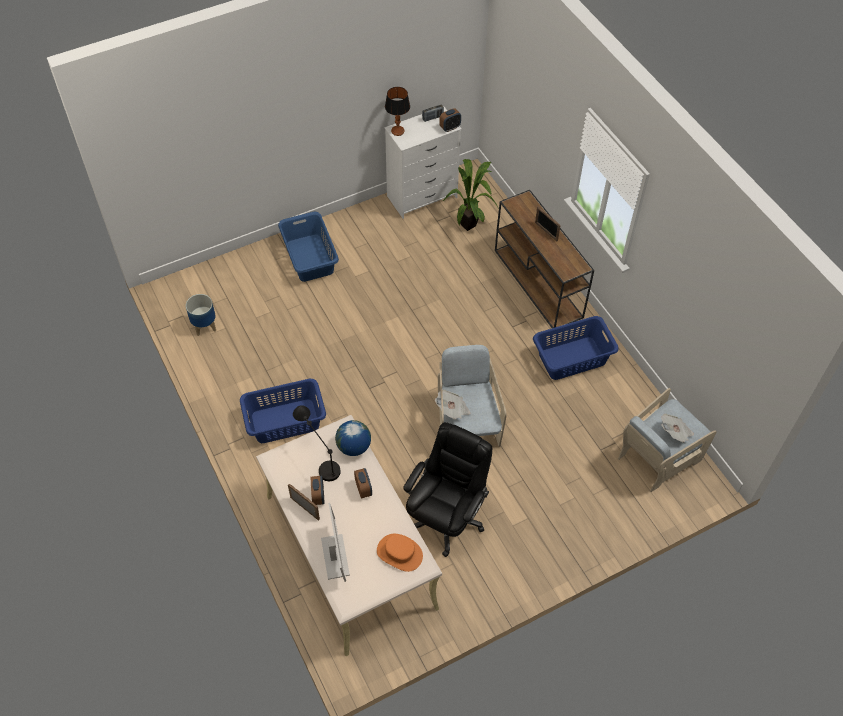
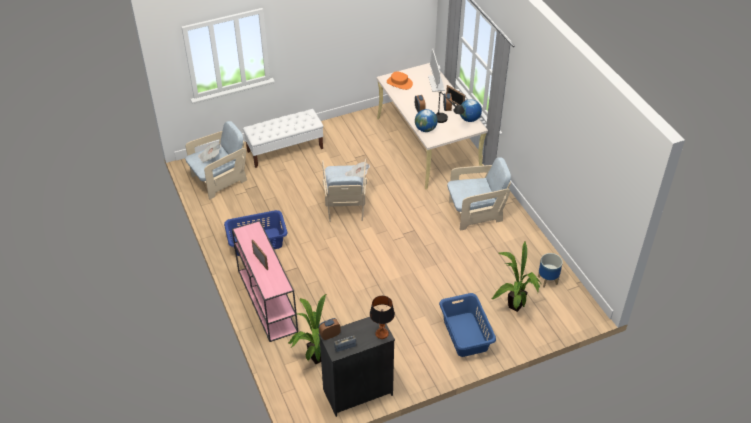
camera: 175 degrees left, 10 degrees down
blue laundry basket [240,379,326,443] -> beige armchair [447,157,511,231]
white dresser [385,106,462,219] -> black dresser [319,317,395,417]
black office chair [403,422,492,557] -> none
brown console table [495,190,594,328] -> pink console table [232,220,298,342]
none -> white bench [243,109,323,168]
none -> globe [460,99,482,122]
none -> potted plant [491,242,542,312]

